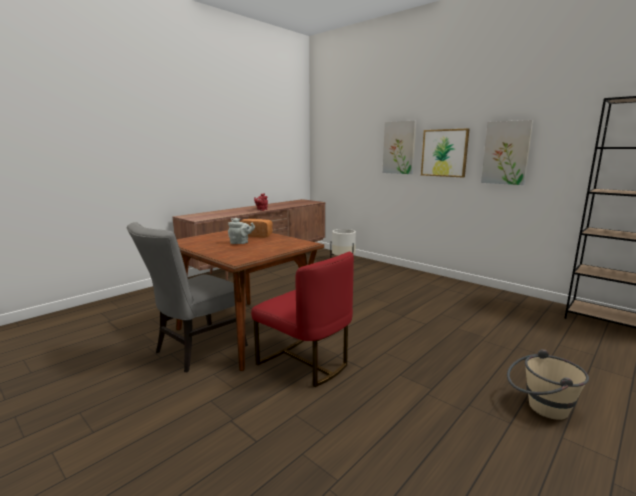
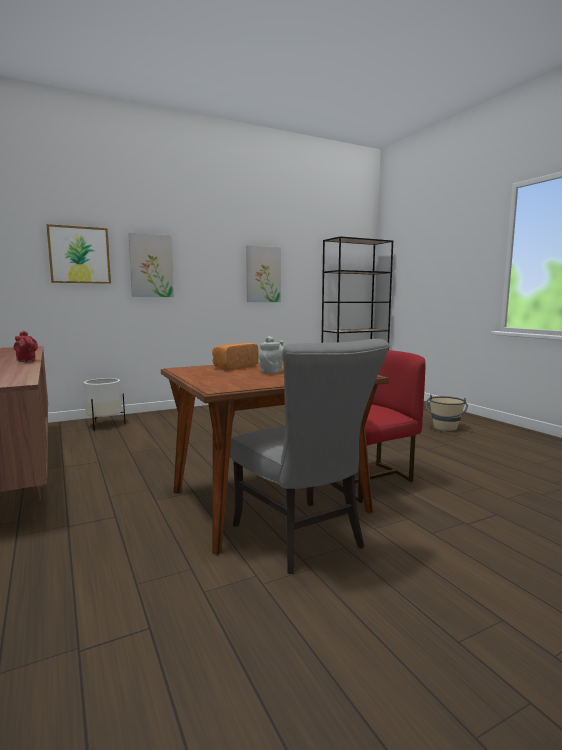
camera: 70 degrees left, 5 degrees down
picture [421,128,469,178] -> picture moved to [46,224,111,284]

